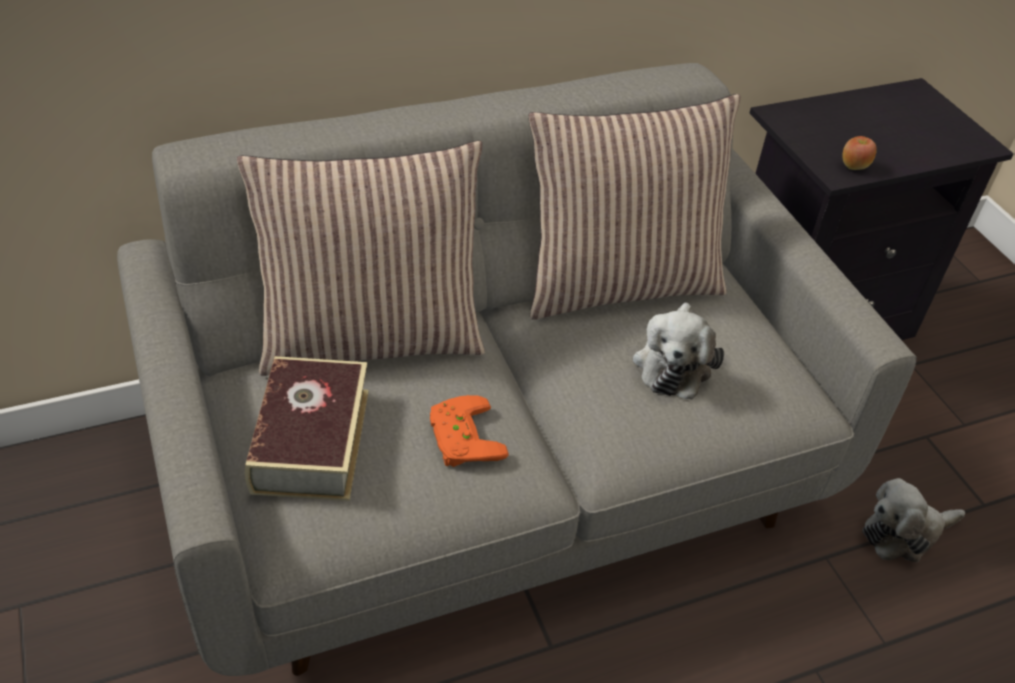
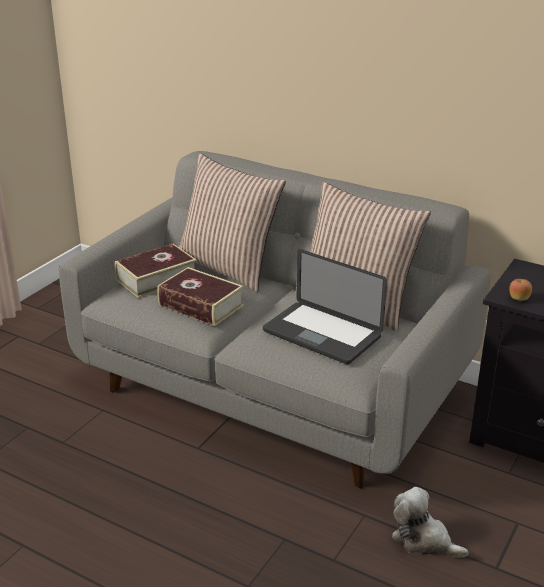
camera: 55 degrees right, 15 degrees down
orange game controller [430,395,508,467] -> book [157,267,244,326]
plush toy [633,302,724,400] -> laptop [263,249,387,364]

